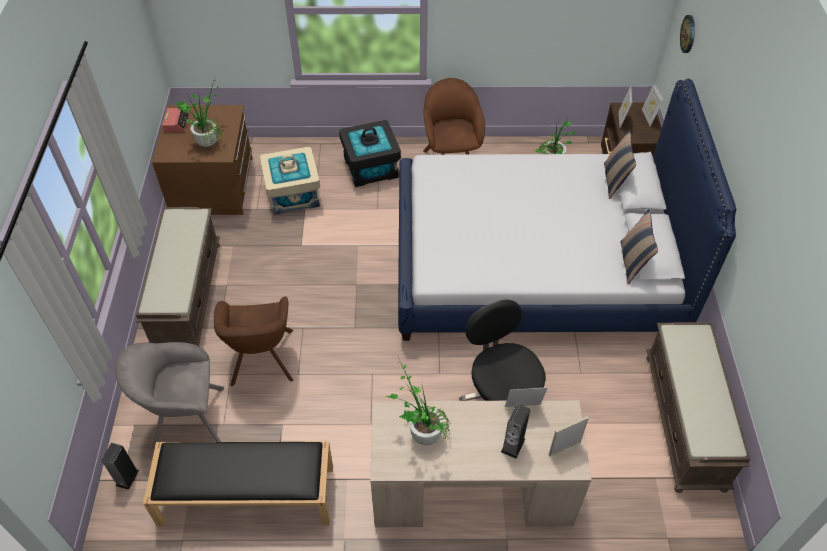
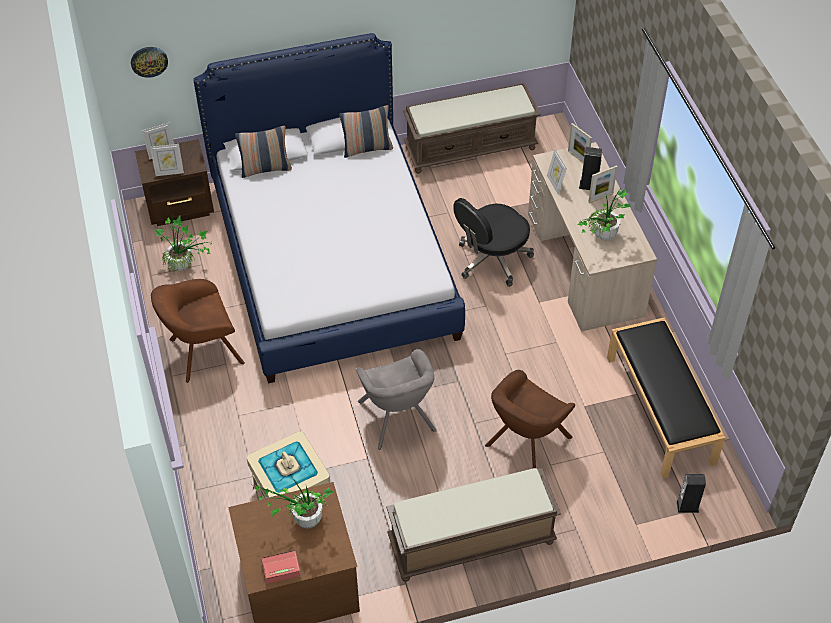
camera: 105 degrees left, 0 degrees up
grey armchair [115,342,224,449] -> grey armchair moved to [356,349,437,450]
brown armchair [214,296,293,386] -> brown armchair turned 150 degrees clockwise [485,370,575,468]
black storage box [339,120,401,187] -> none
none -> picture frame [588,166,617,203]

